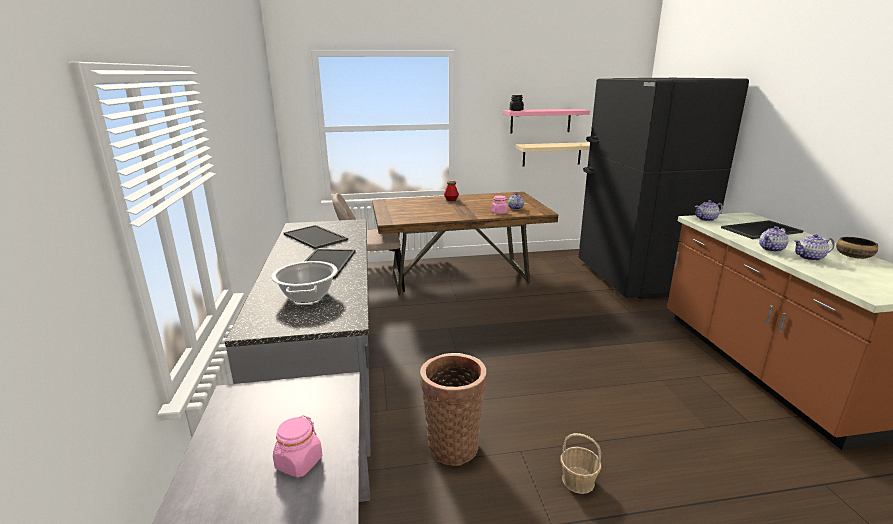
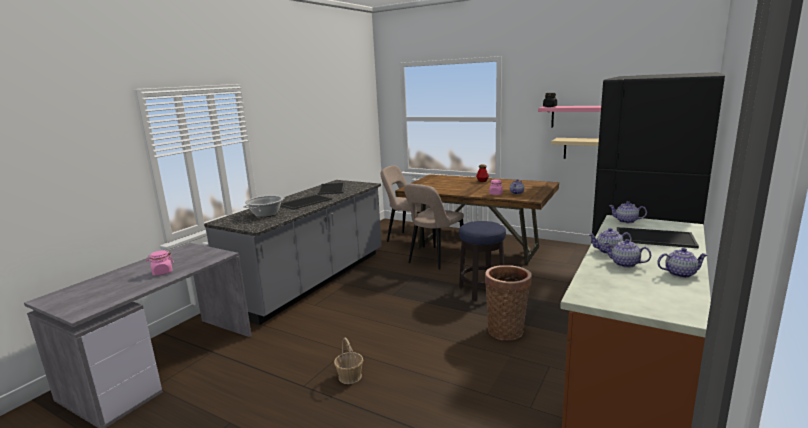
camera: 40 degrees right, 5 degrees down
basket [420,353,487,466] -> basket moved to [485,265,532,341]
bowl [836,237,878,259] -> teapot [657,248,707,278]
none -> beige chair [404,184,464,270]
none -> stool [459,221,506,301]

